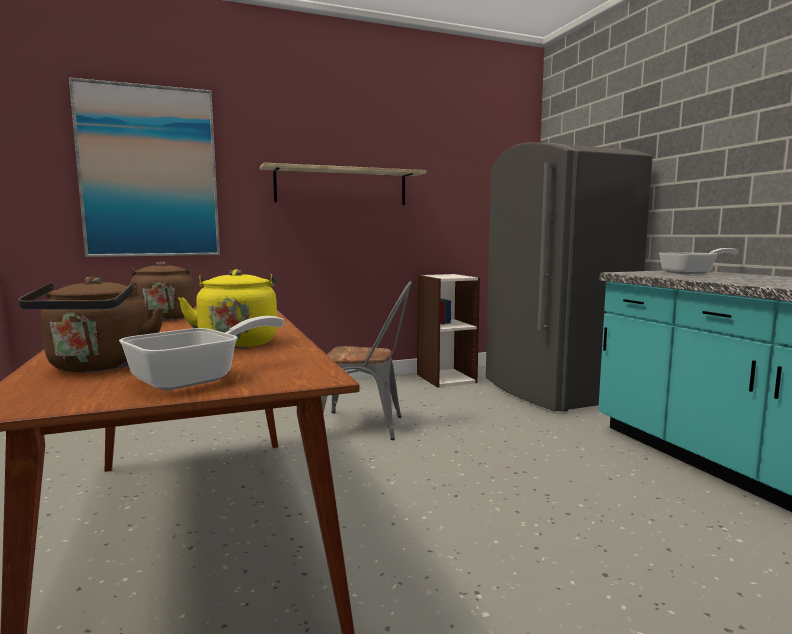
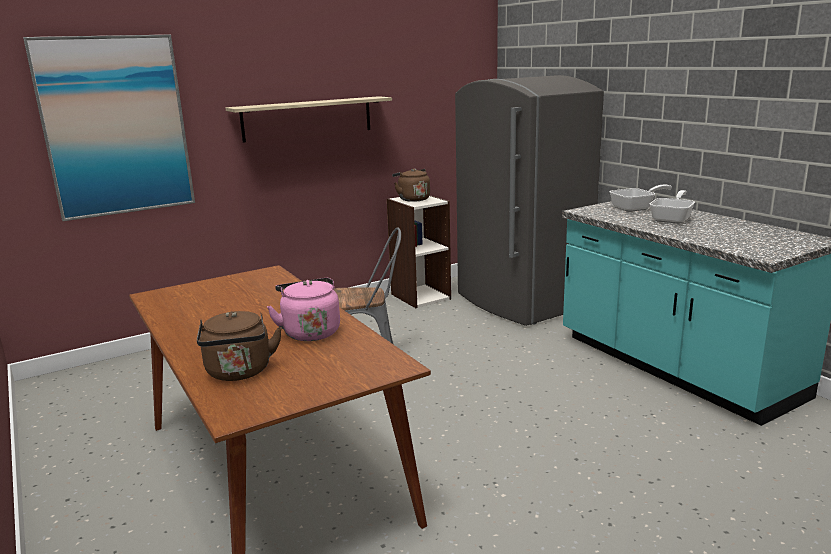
camera: 10 degrees left, 10 degrees up
brown kettle [118,261,195,321] -> brown kettle moved to [392,168,430,202]
frying pan [119,316,284,391] -> frying pan moved to [650,190,695,224]
yellow kettle [178,269,277,348] -> pink kettle [267,278,340,341]

